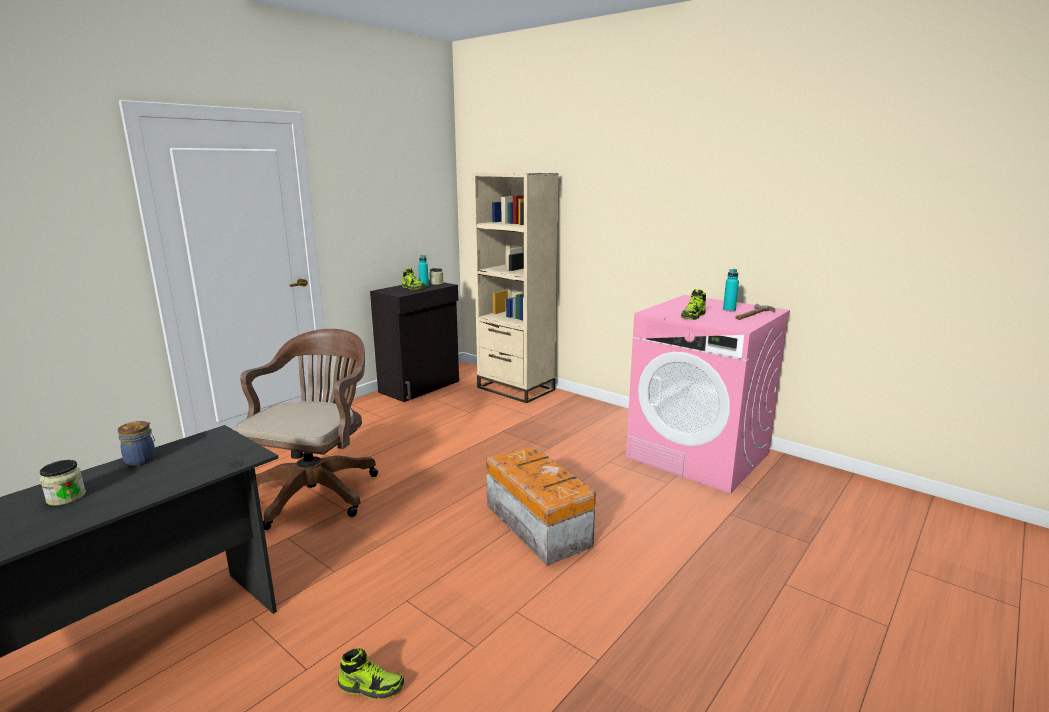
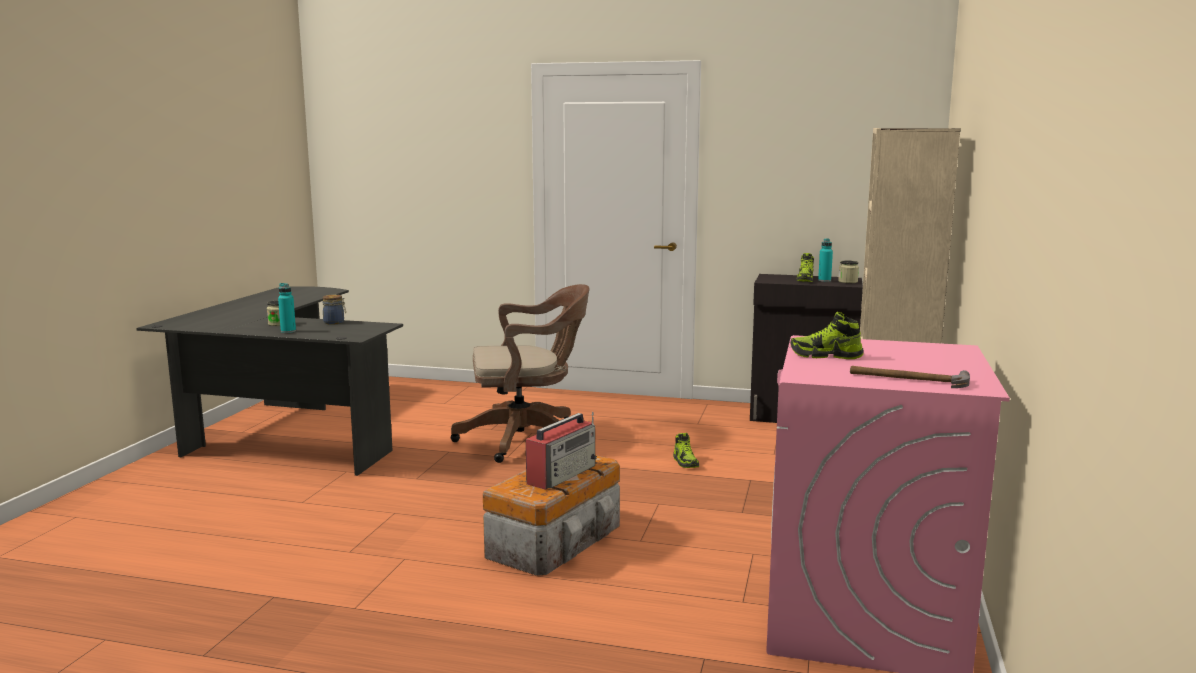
camera: 65 degrees right, 5 degrees down
shoe [338,648,404,700] -> shoe moved to [673,433,699,468]
turquoise bottle [723,269,739,311] -> turquoise bottle moved to [278,283,296,333]
none -> radio [526,412,597,490]

